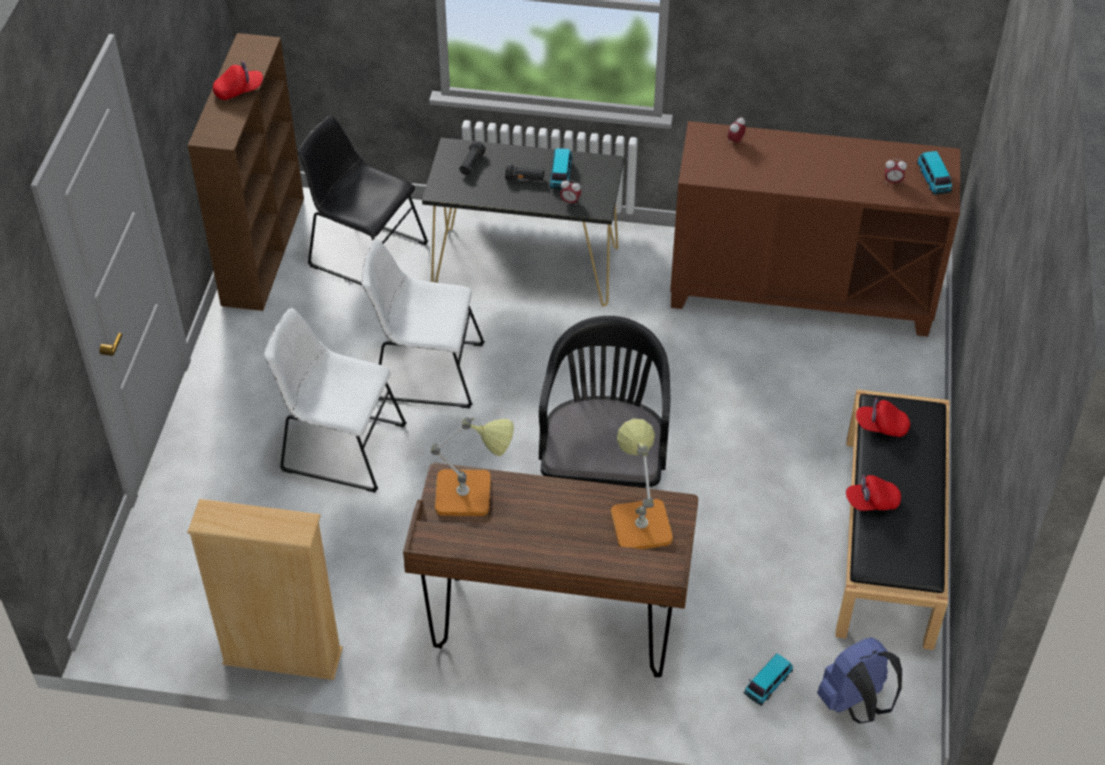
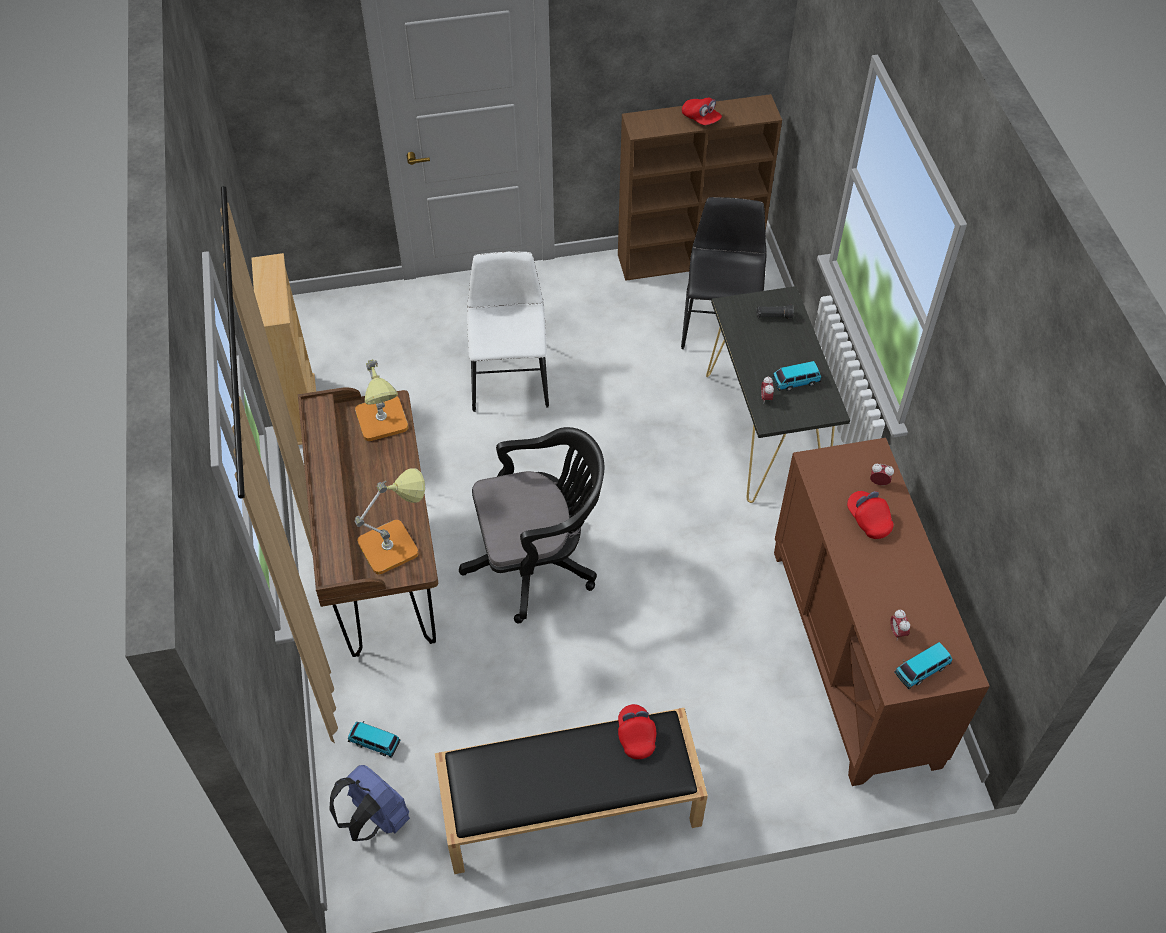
camera: 70 degrees right, 5 degrees up
white chair [361,238,485,408] -> none
black flashlight [505,164,544,181] -> none
red cap [846,475,901,511] -> red cap moved to [847,491,894,539]

